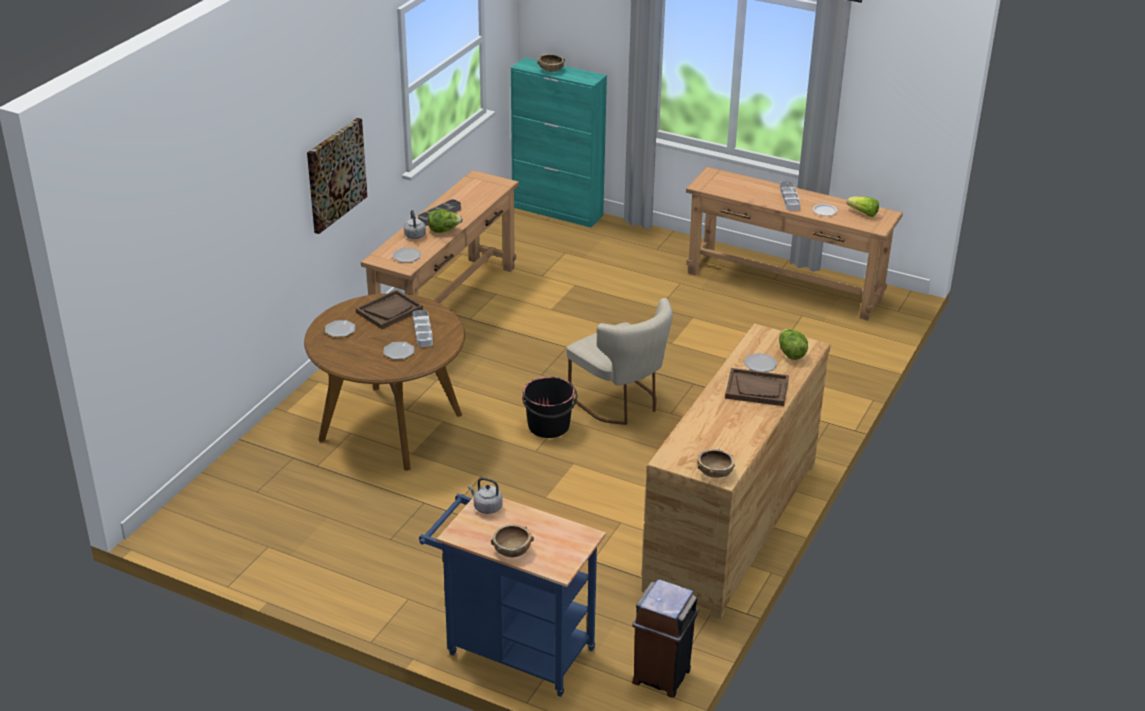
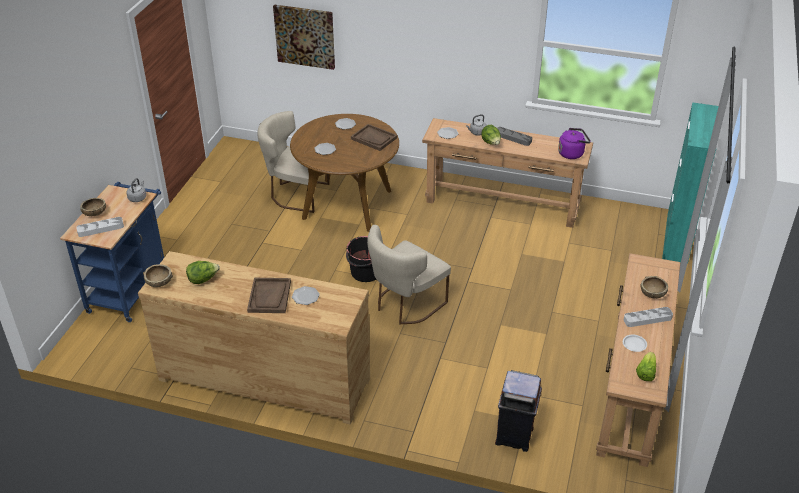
camera: 80 degrees right, 5 degrees up
picture [307,118,367,234] -> picture moved to [273,5,335,70]
grey tray [413,310,433,347] -> grey tray moved to [76,217,124,237]
brown bowl [537,54,565,72] -> brown bowl moved to [641,276,668,299]
brown trash can [632,579,699,698] -> brown trash can moved to [495,370,542,452]
lettuce [779,329,808,360] -> lettuce moved to [186,261,220,284]
none -> beige chair [258,111,330,213]
none -> purple kettle [558,128,591,159]

